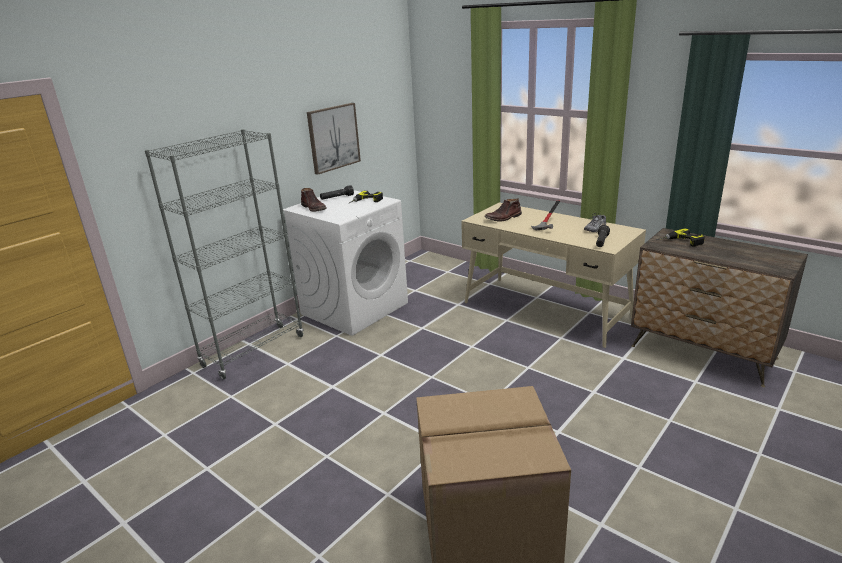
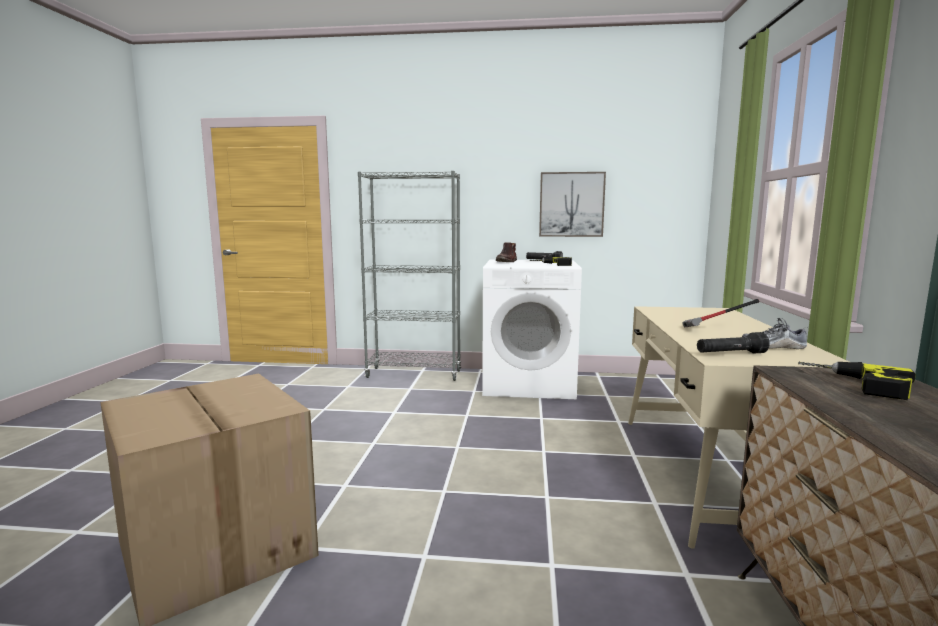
camera: 55 degrees right, 15 degrees down
brown boot [484,198,522,221] -> none

